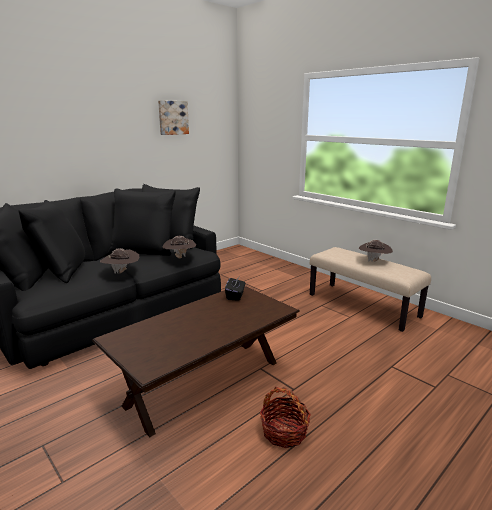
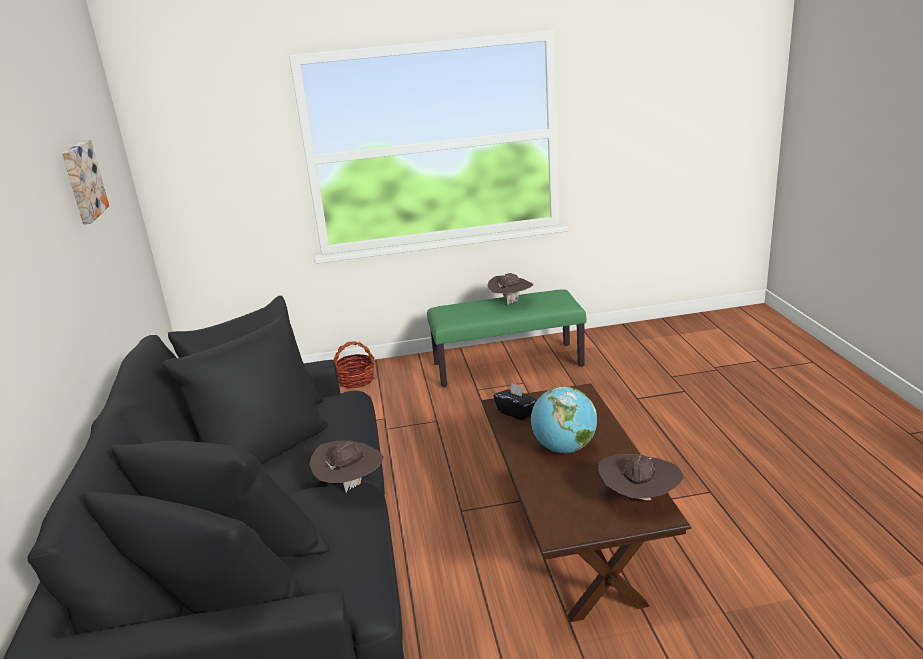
camera: 55 degrees left, 5 degrees up
brown hat [162,236,196,258] -> brown hat moved to [598,454,684,500]
basket [260,387,311,448] -> basket moved to [334,341,375,388]
beige bench [310,247,431,332] -> green bench [427,289,586,387]
none -> globe [531,387,597,453]

